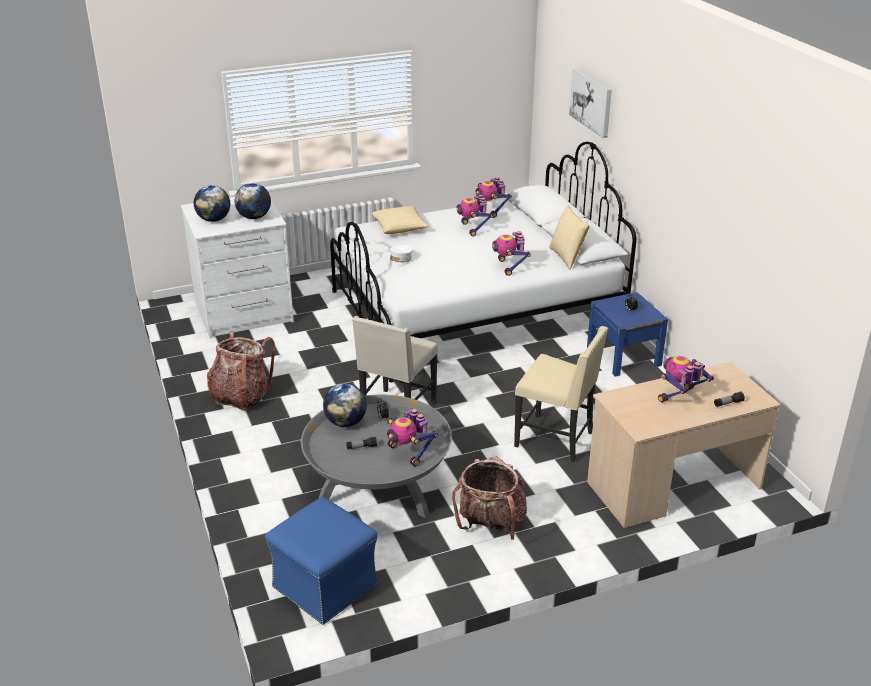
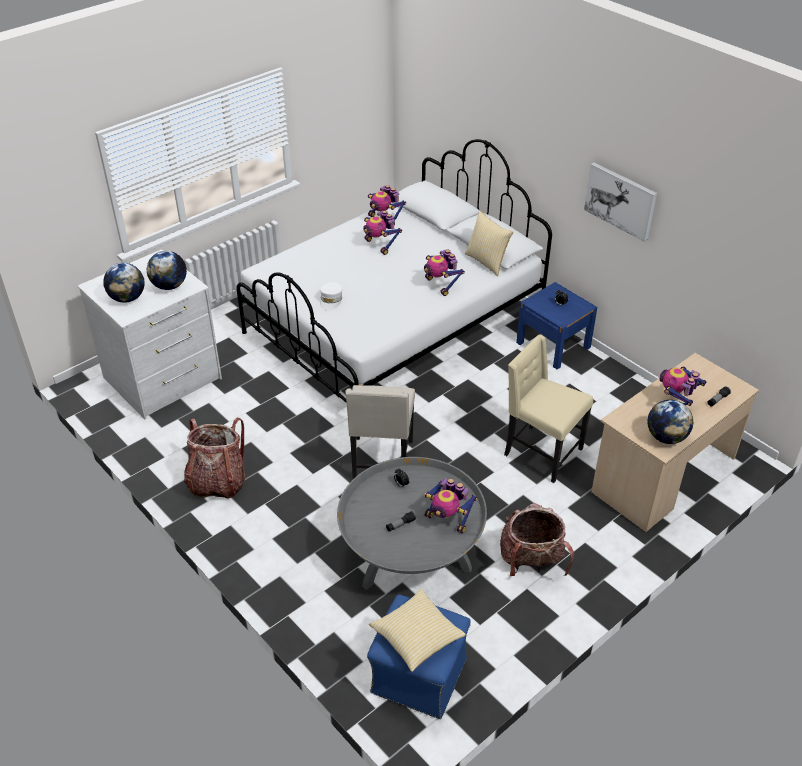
camera: 20 degrees left, 10 degrees up
globe [323,383,367,427] -> globe moved to [647,400,693,444]
pillow [371,206,429,234] -> pillow moved to [369,589,466,672]
beige chair [514,326,608,462] -> beige chair turned 150 degrees counterclockwise [504,335,593,483]
picture [569,69,612,138] -> picture moved to [584,163,657,242]

